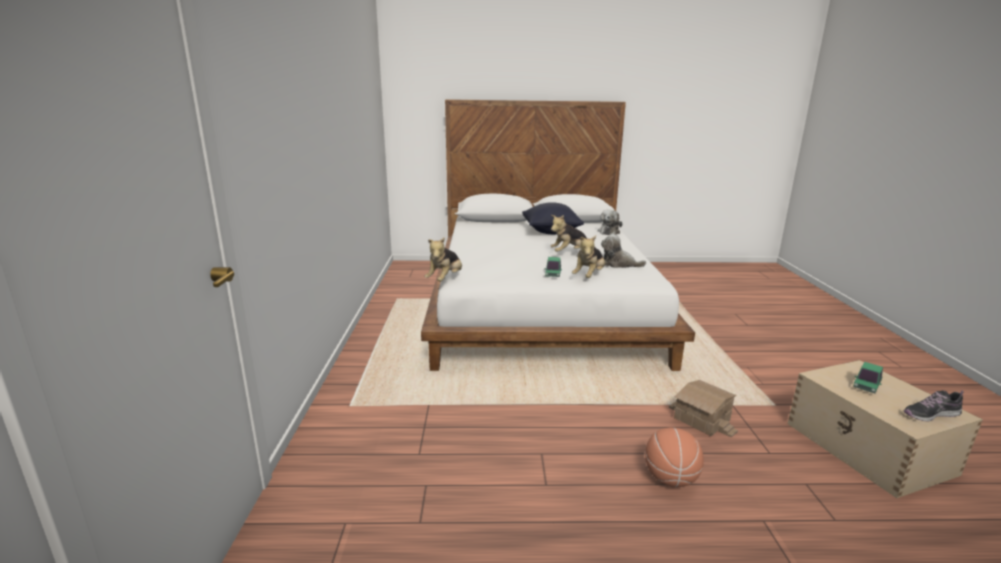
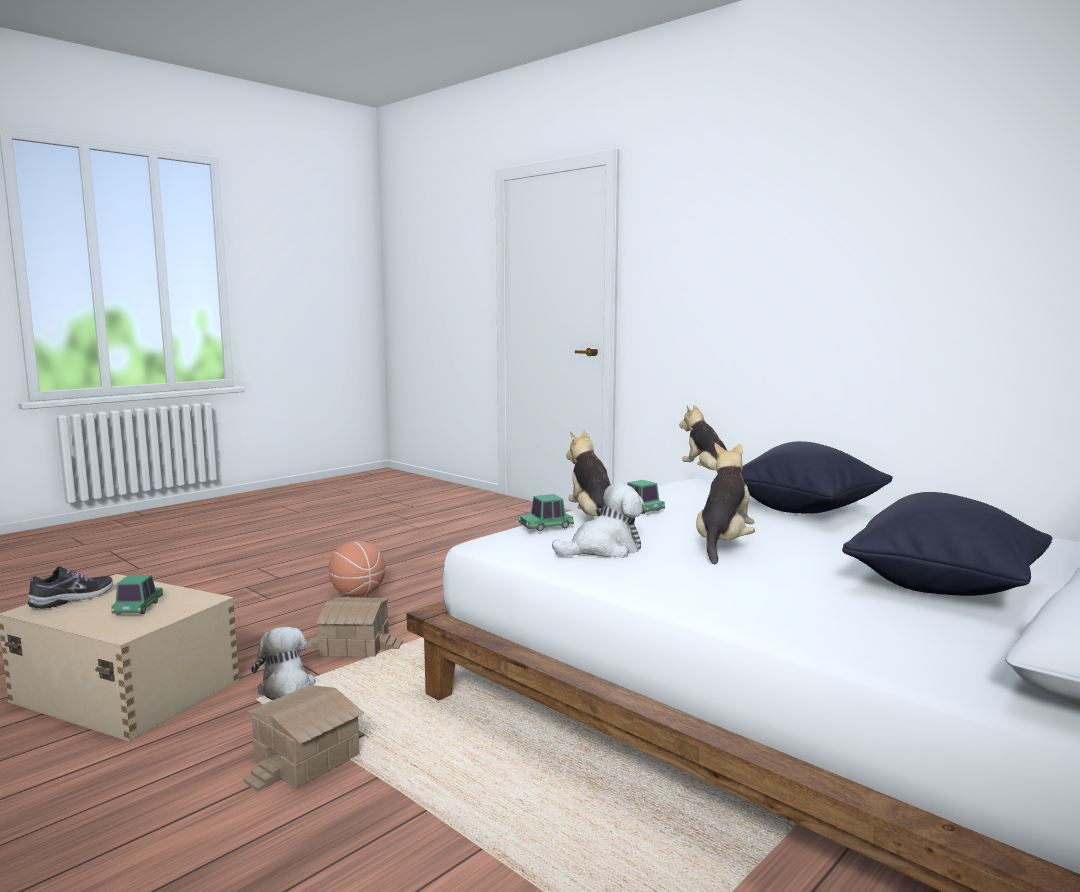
camera: 135 degrees right, 10 degrees down
plush toy [598,209,623,235] -> plush toy moved to [251,627,316,700]
none -> toy house [243,685,365,792]
none -> toy car [519,494,574,531]
none -> black pillow [741,441,893,514]

